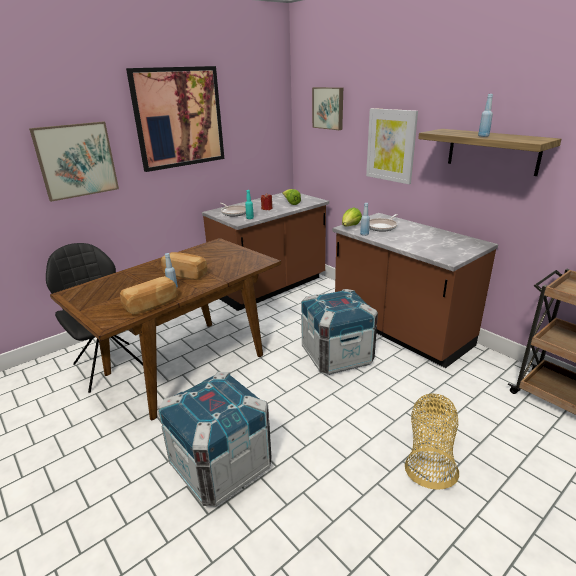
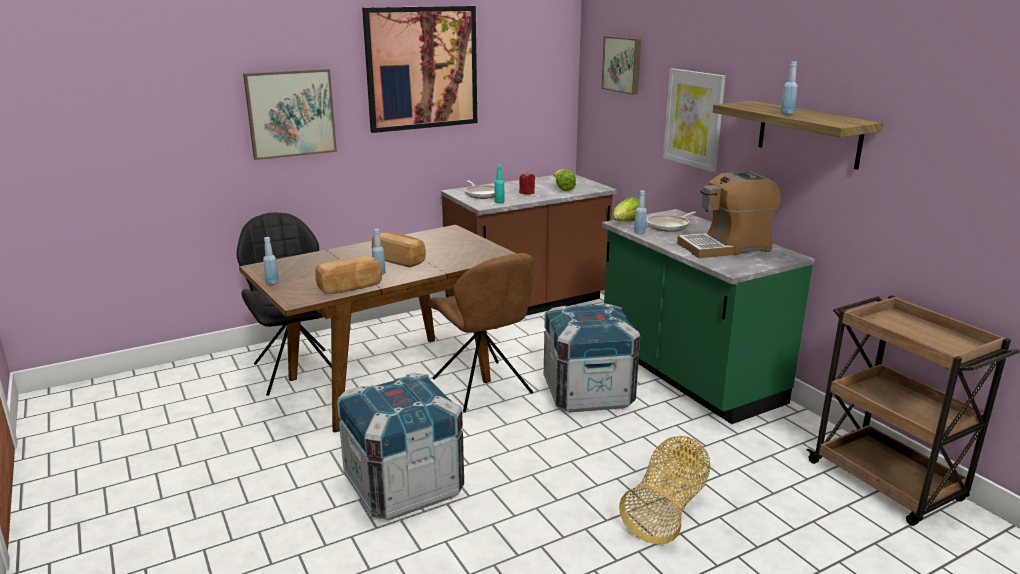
camera: 10 degrees right, 5 degrees down
brown counter [333,213,498,368] -> green counter [602,209,815,424]
none -> blue bottle [263,237,279,285]
none -> brown chair [429,253,535,412]
none -> coffee machine [677,171,781,258]

